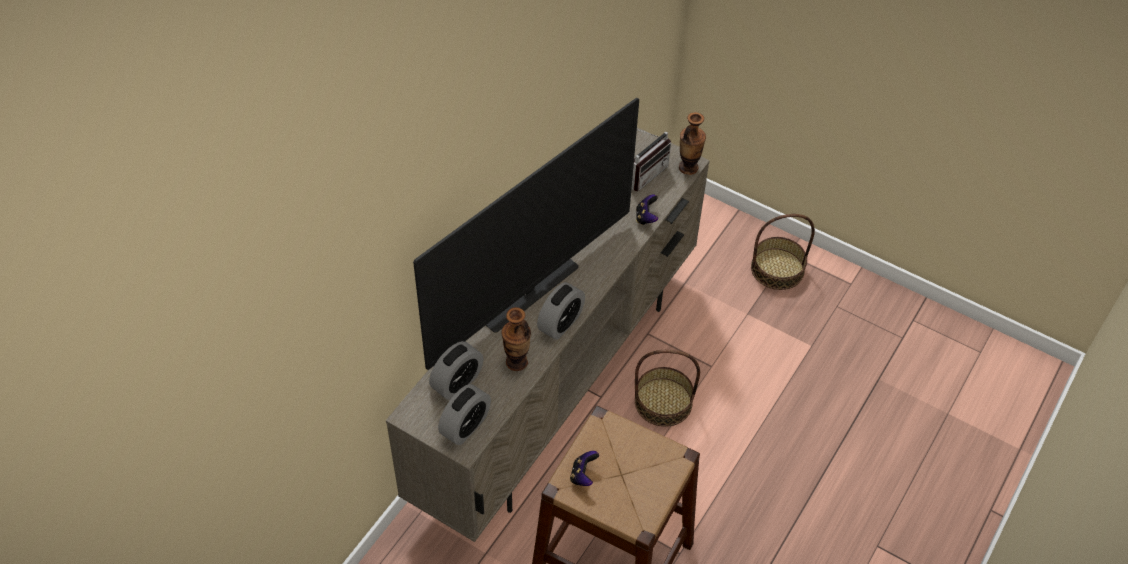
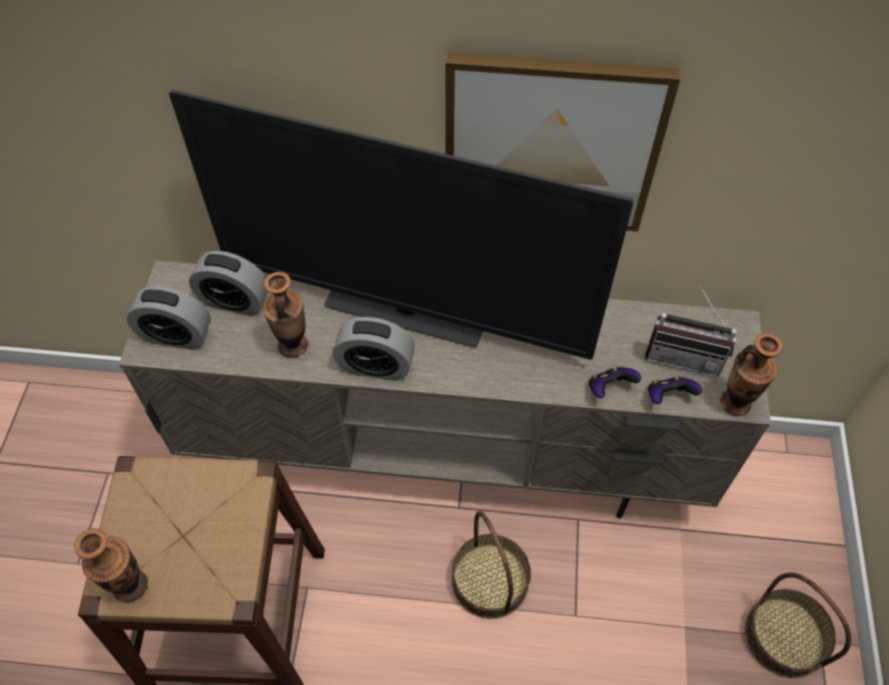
camera: 65 degrees right, 5 degrees up
game controller [570,451,599,486] -> game controller moved to [648,376,702,404]
none -> vase [74,529,148,603]
none -> picture [445,52,680,231]

